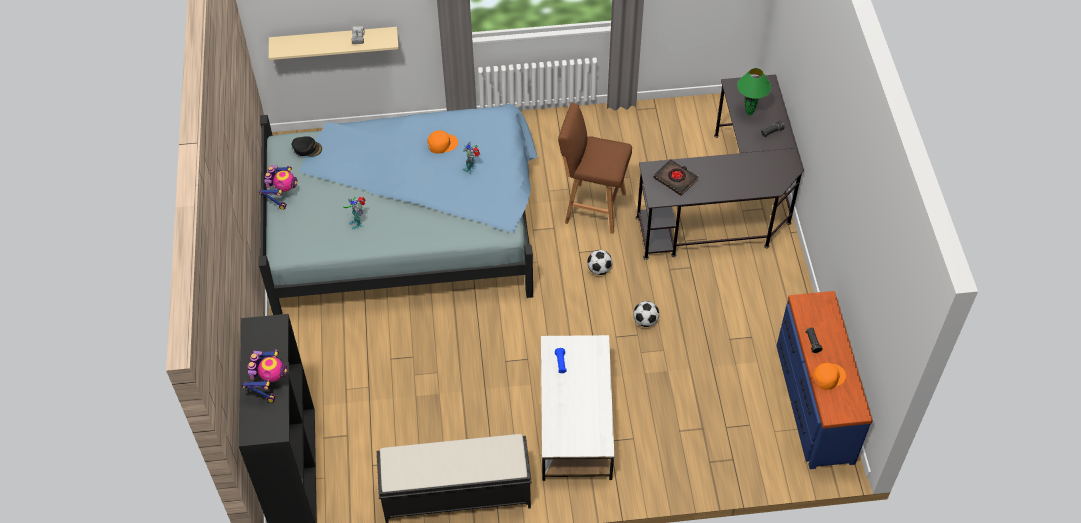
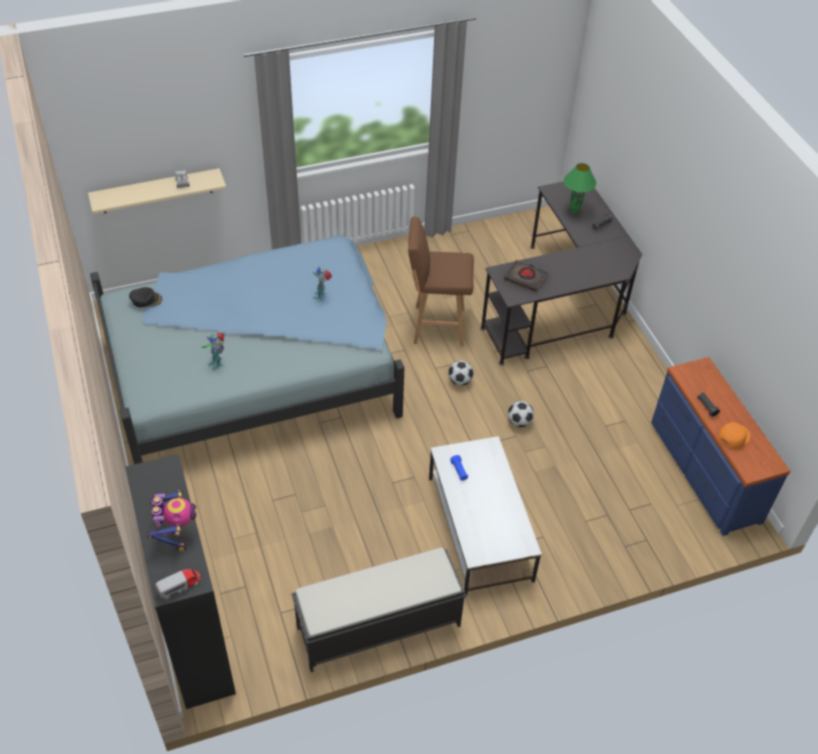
camera: 15 degrees left, 5 degrees down
toy robot [259,165,297,210] -> none
orange cap [427,130,458,154] -> none
none -> toy truck [155,569,201,600]

